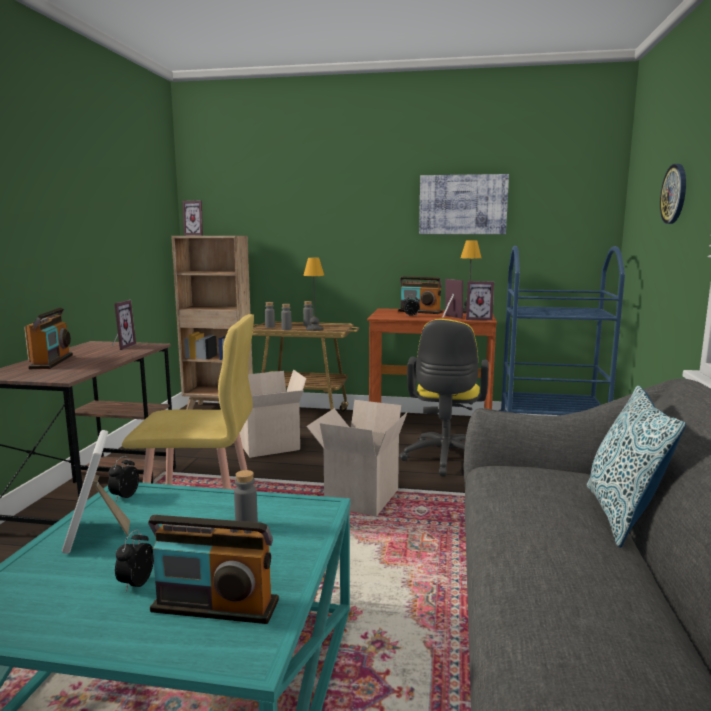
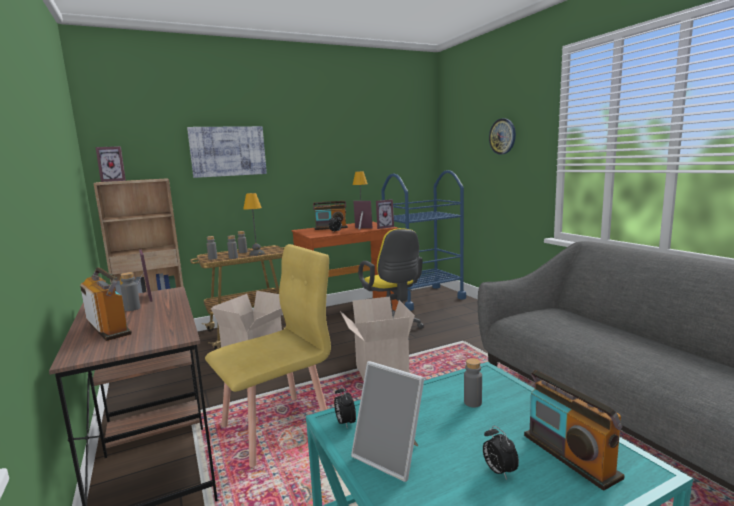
camera: 35 degrees left, 0 degrees up
radio [148,515,279,624] -> radio turned 90 degrees clockwise [524,370,625,491]
picture [419,174,509,234] -> picture moved to [187,126,267,178]
pillow [587,385,686,548] -> none
none -> grey bottle [120,272,140,311]

